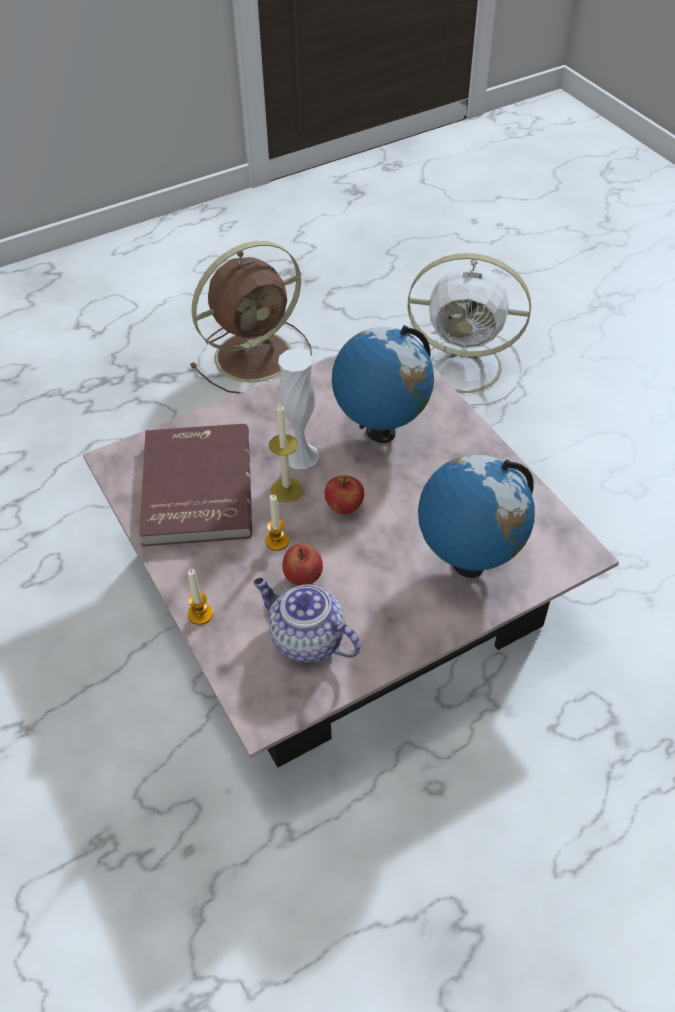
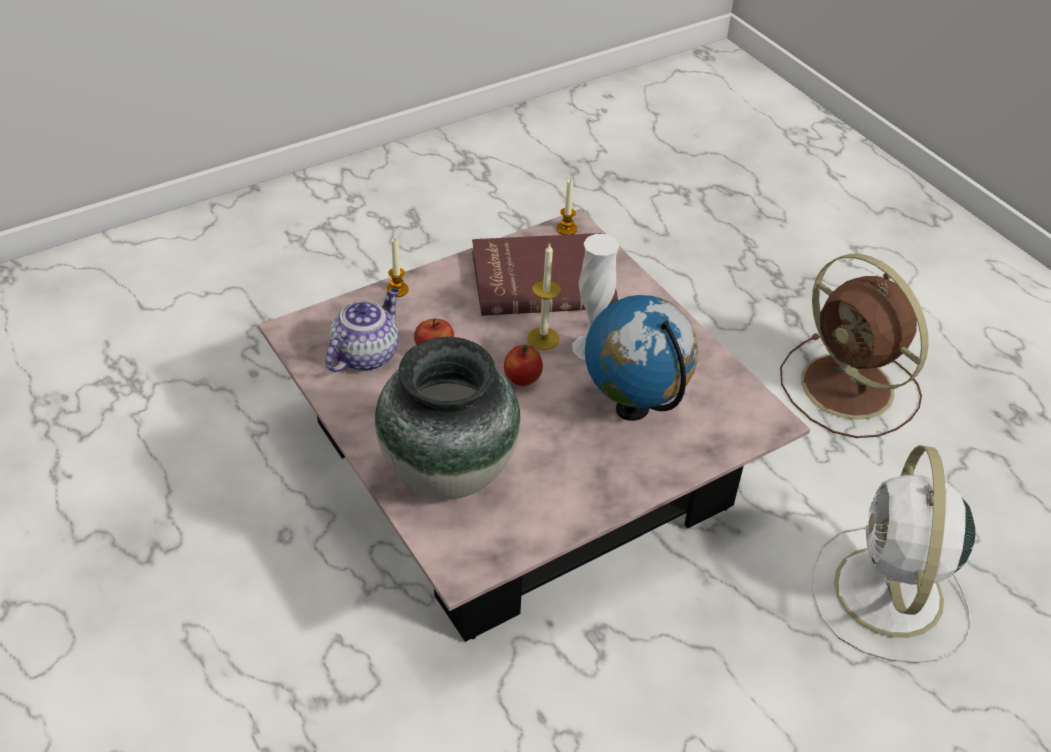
camera: 85 degrees right, 5 degrees down
candle [265,495,289,551] -> candle moved to [557,179,577,235]
globe [418,455,535,578] -> vase [375,337,521,499]

